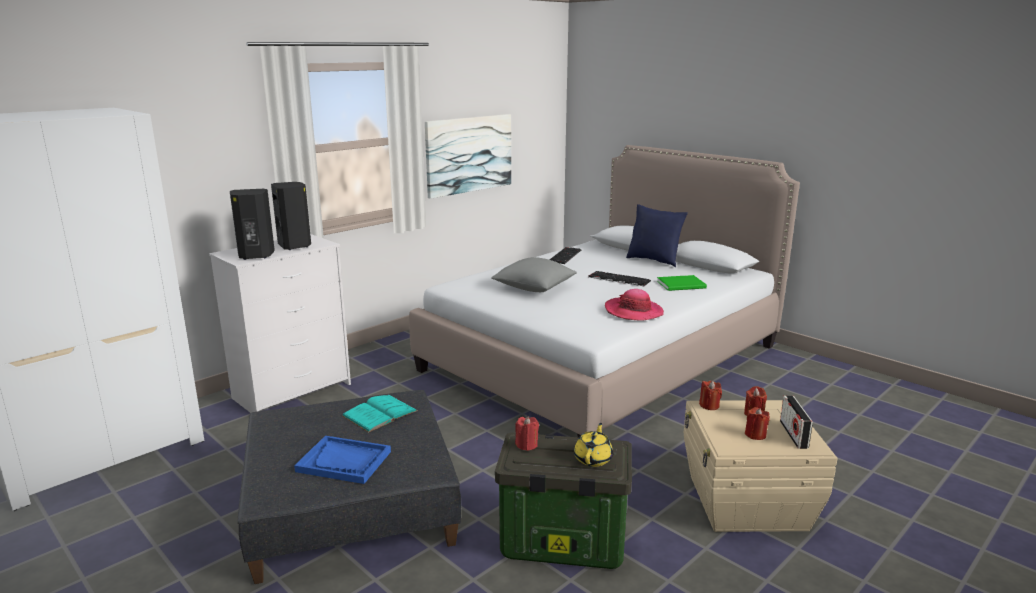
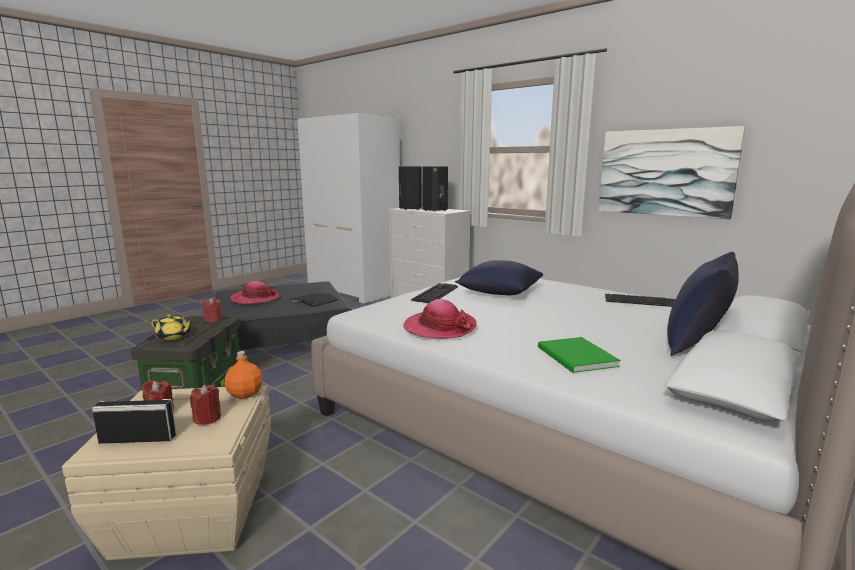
camera: 85 degrees right, 5 degrees down
blue tray [294,436,391,484] -> hat [230,281,280,304]
turquoise book [342,395,418,433] -> black book [289,293,339,308]
grey pillow [491,257,577,292] -> blue pillow [455,260,543,295]
keyboard [588,271,651,286] -> keyboard moved to [411,283,458,303]
red candle [699,381,722,410] -> orange bottle [225,351,262,399]

